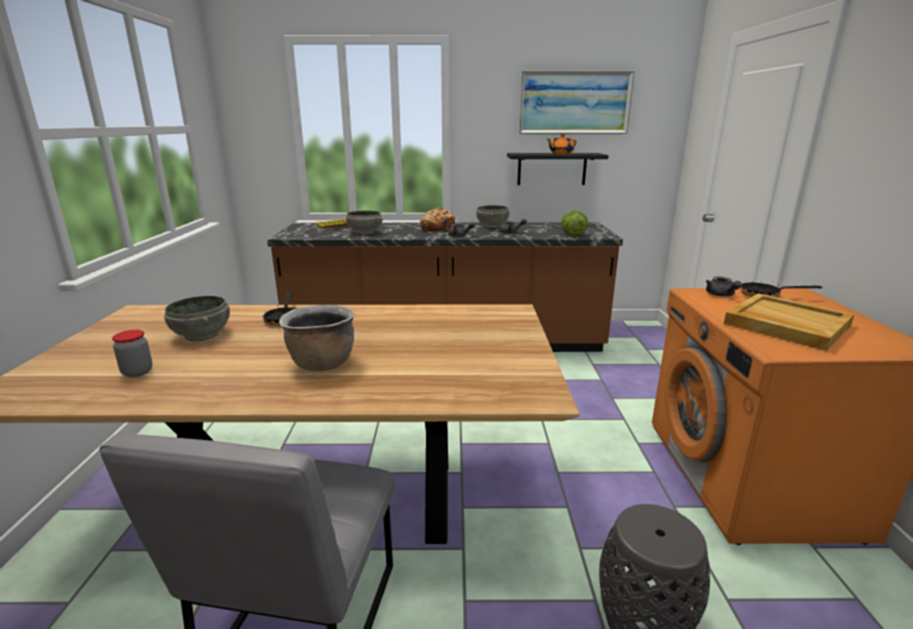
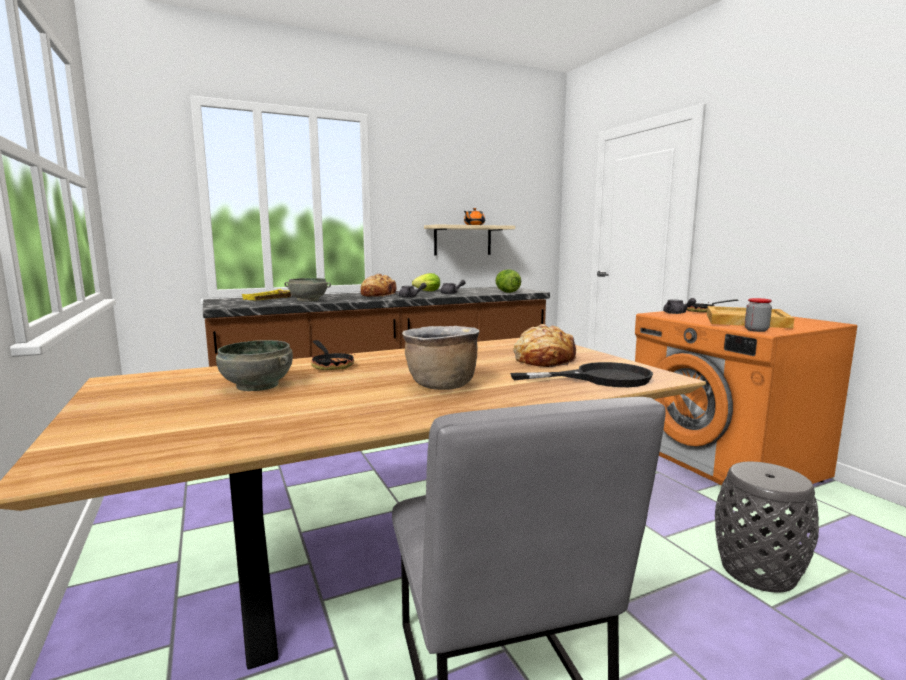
camera: 25 degrees left, 10 degrees down
jar [112,330,152,377] -> jar moved to [745,298,772,332]
grey bowl [476,205,509,228] -> lettuce [412,273,440,291]
black shelf [507,153,609,185] -> beige shelf [424,224,515,255]
picture [519,71,635,134] -> none
none -> black frying pan [510,362,653,387]
none -> bread [513,324,577,367]

